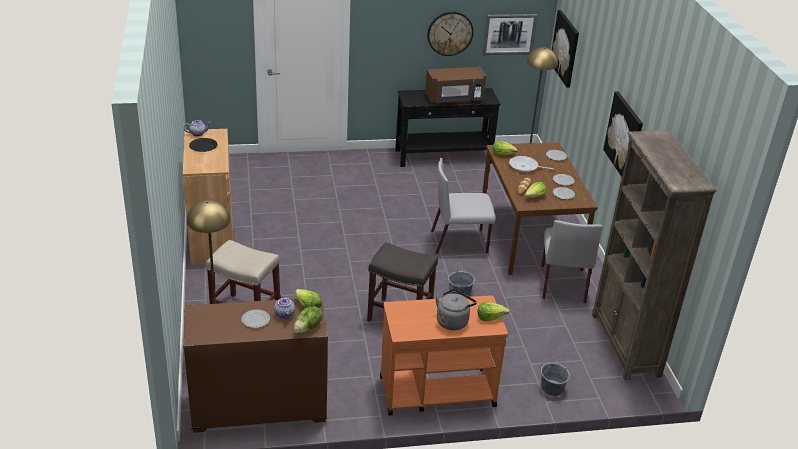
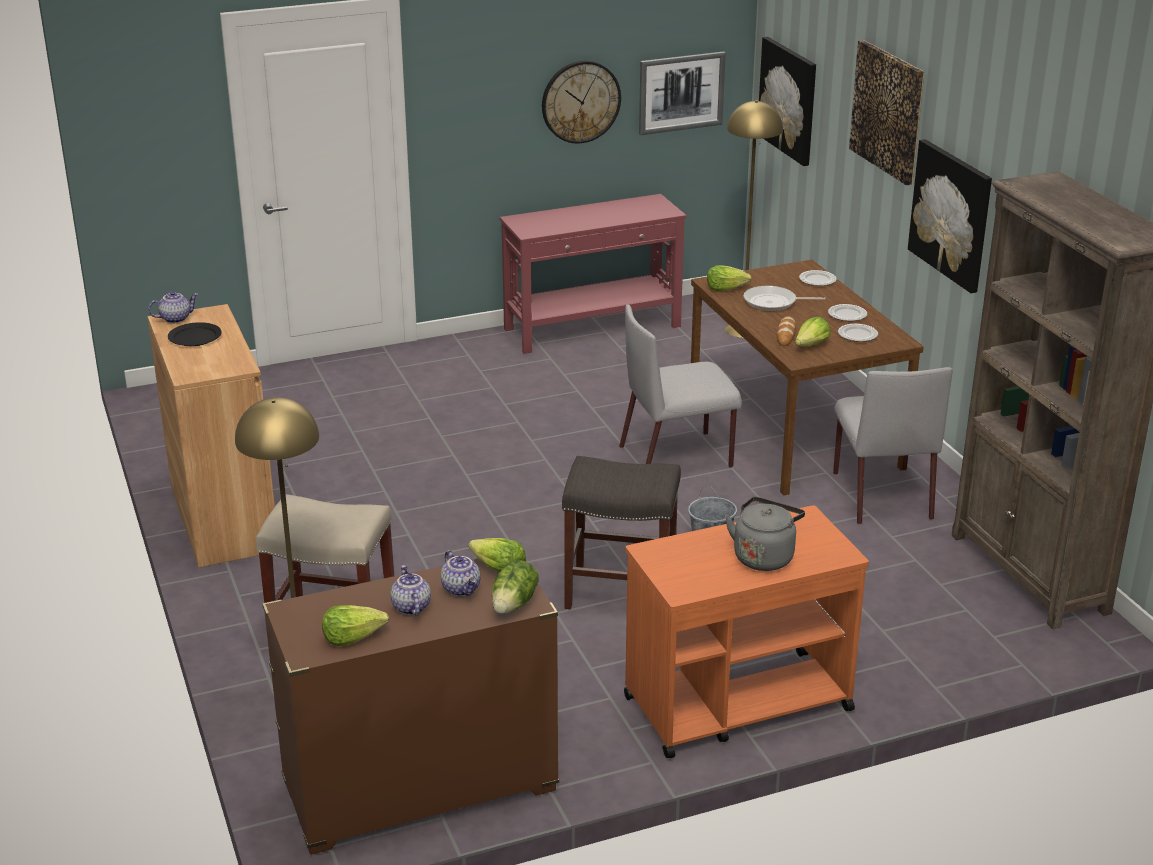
camera: 10 degrees left, 5 degrees down
plate [241,309,270,328] -> teapot [390,565,431,615]
black console table [395,88,500,167] -> red console table [500,194,687,354]
brown microwave [425,67,486,103] -> none
lettuce [478,302,509,321] -> lettuce moved to [322,605,389,646]
grey bucket [541,360,570,396] -> none
none -> picture [849,40,924,185]

